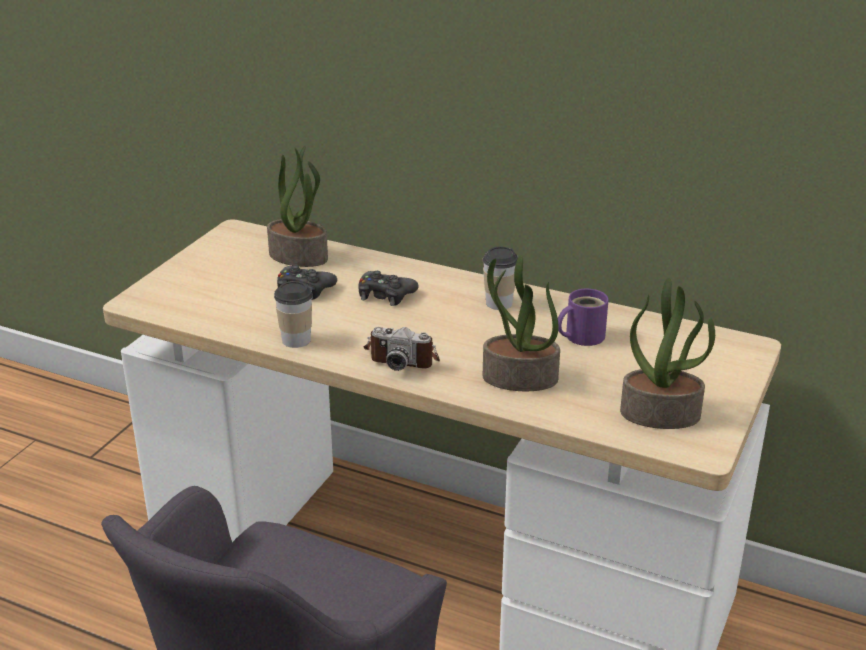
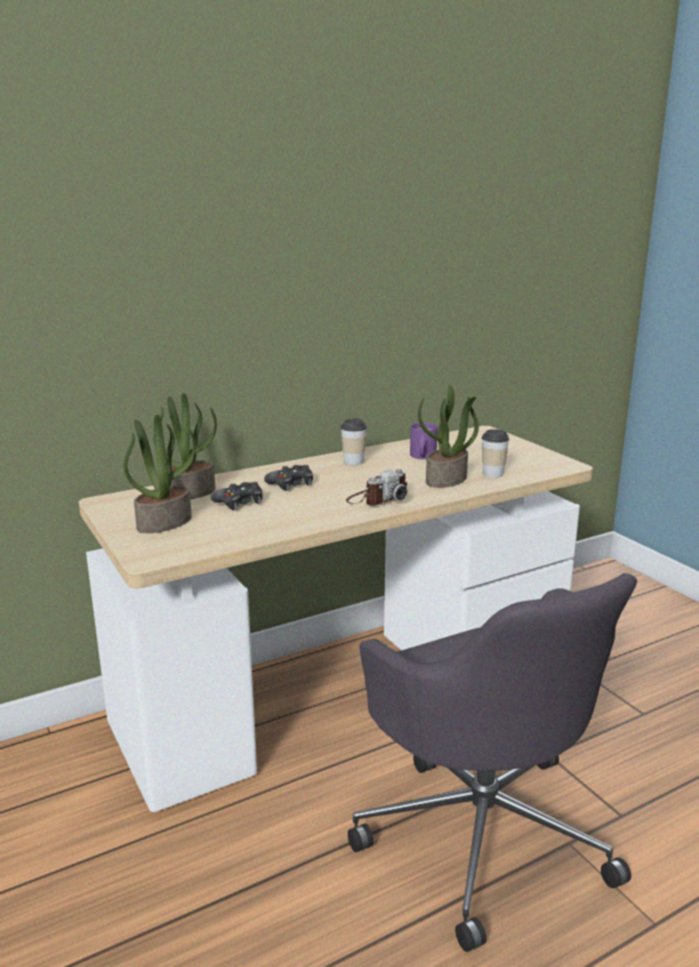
camera: 55 degrees left, 10 degrees down
cup [274,281,312,348] -> cup moved to [482,429,509,478]
potted plant [620,278,715,429] -> potted plant moved to [124,414,196,533]

